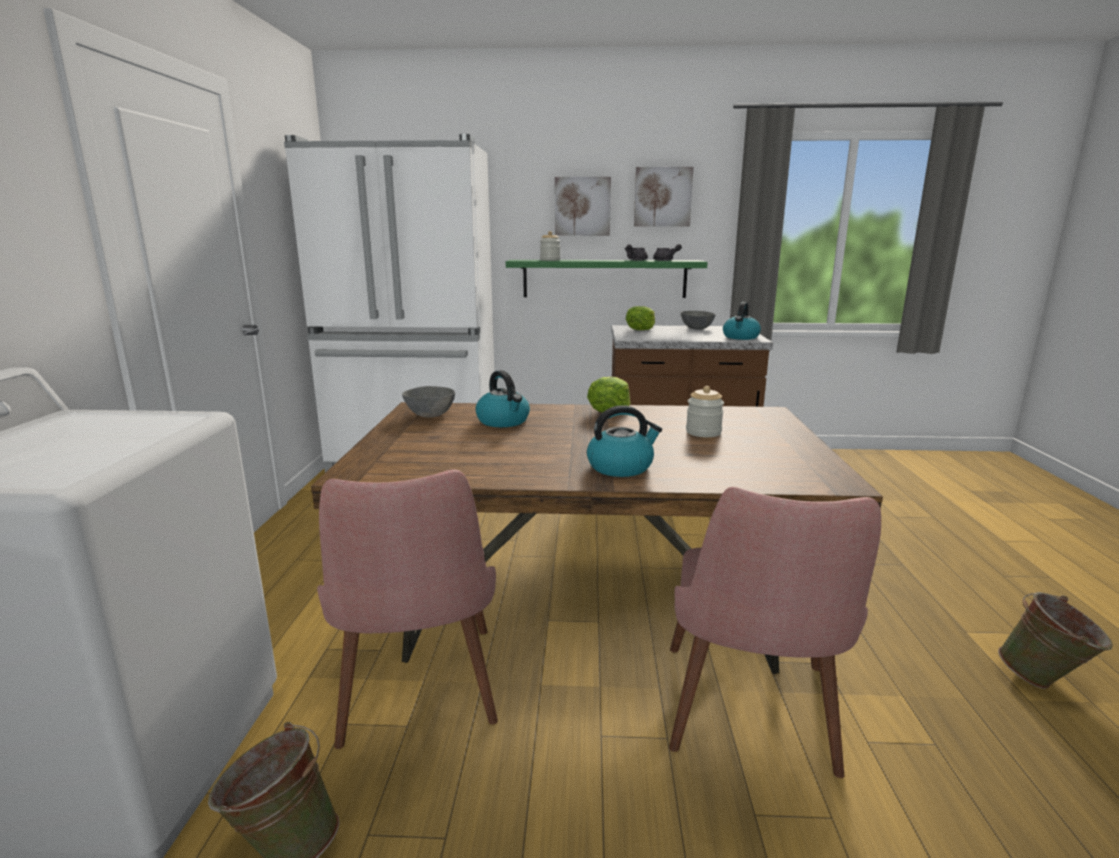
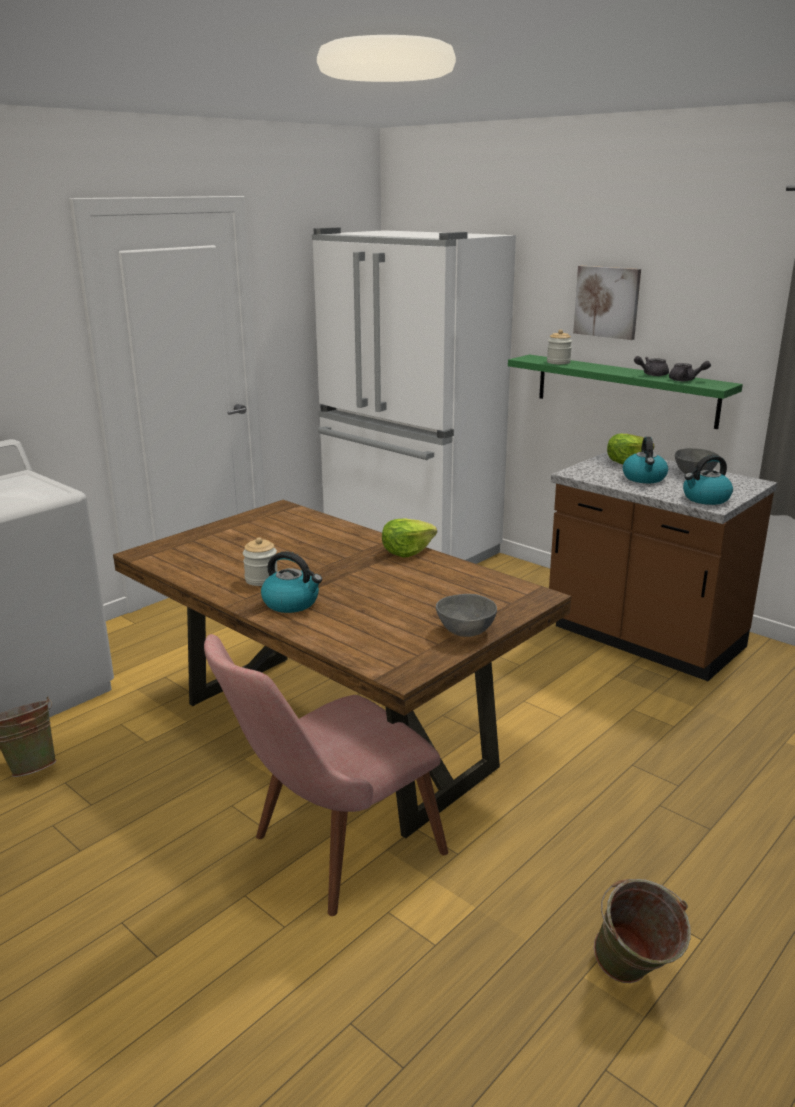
camera: 40 degrees right, 5 degrees up
pink chair [317,469,498,749] -> none
grey bowl [402,386,455,418] -> grey bowl moved to [436,594,497,637]
kettle [476,370,530,427] -> kettle moved to [623,437,668,483]
picture [634,167,694,227] -> none
jar [686,386,724,437] -> jar moved to [243,537,278,586]

